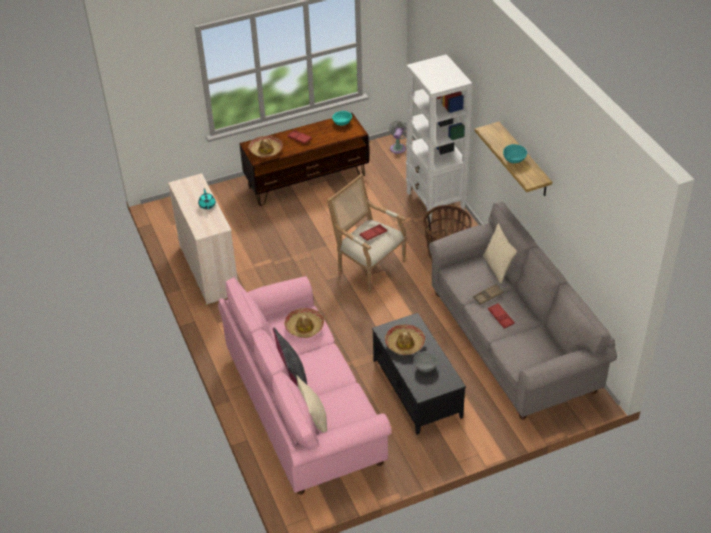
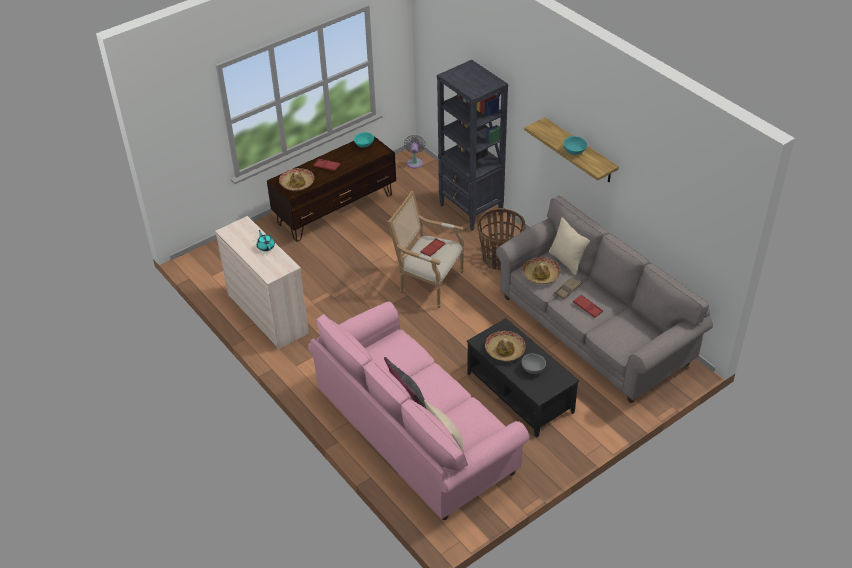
camera: 15 degrees left, 0 degrees up
hat [284,308,324,338] -> hat moved to [522,257,561,284]
white bookcase [406,54,472,223] -> black bookcase [437,60,508,231]

